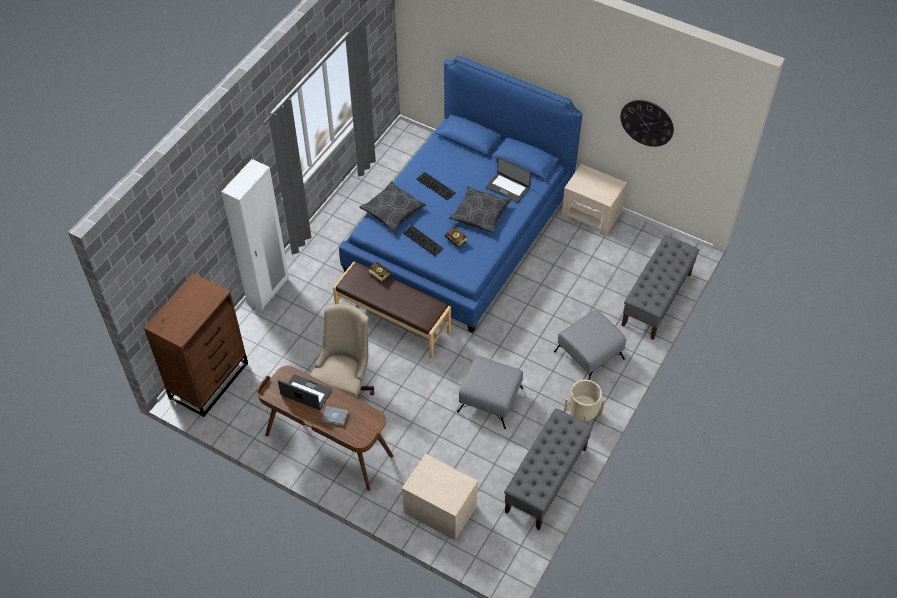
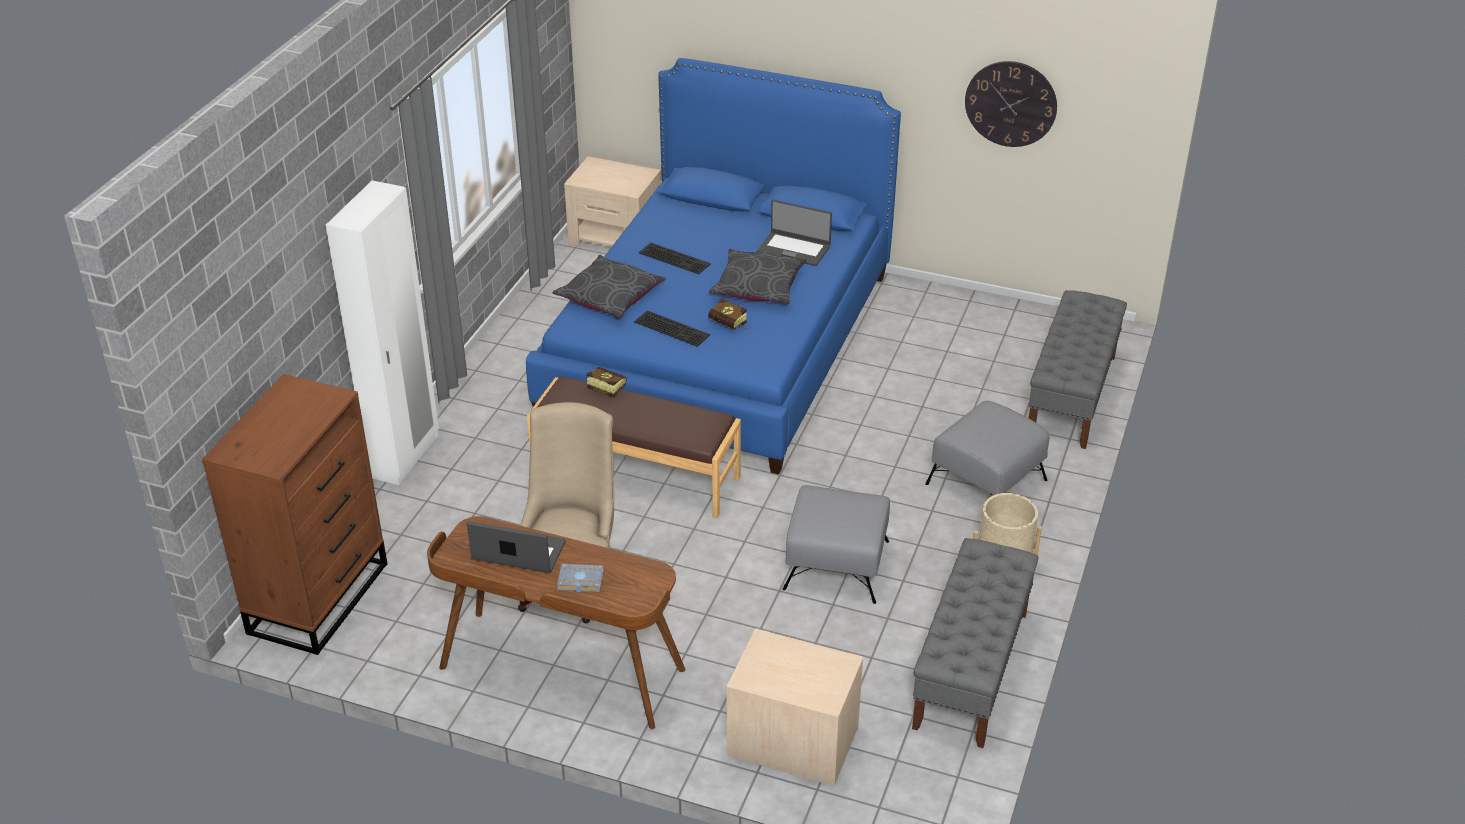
camera: 10 degrees left, 15 degrees down
beige nightstand [561,164,627,237] -> beige nightstand moved to [564,156,661,247]

